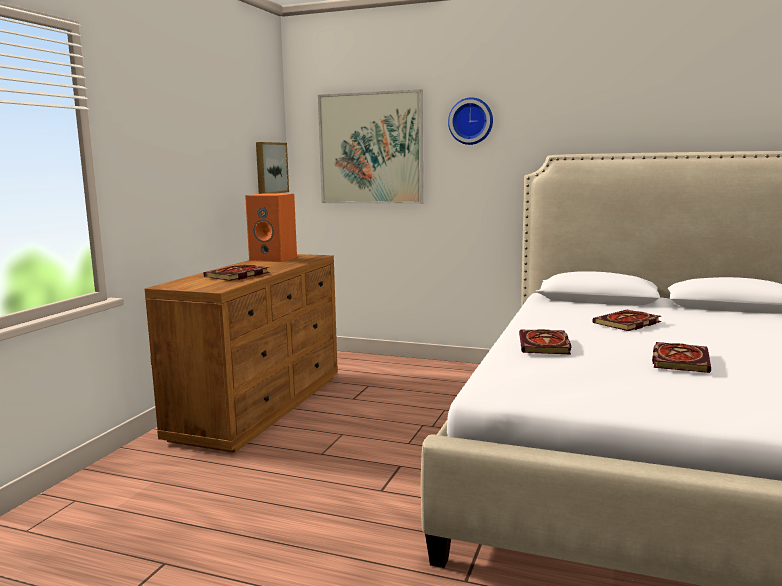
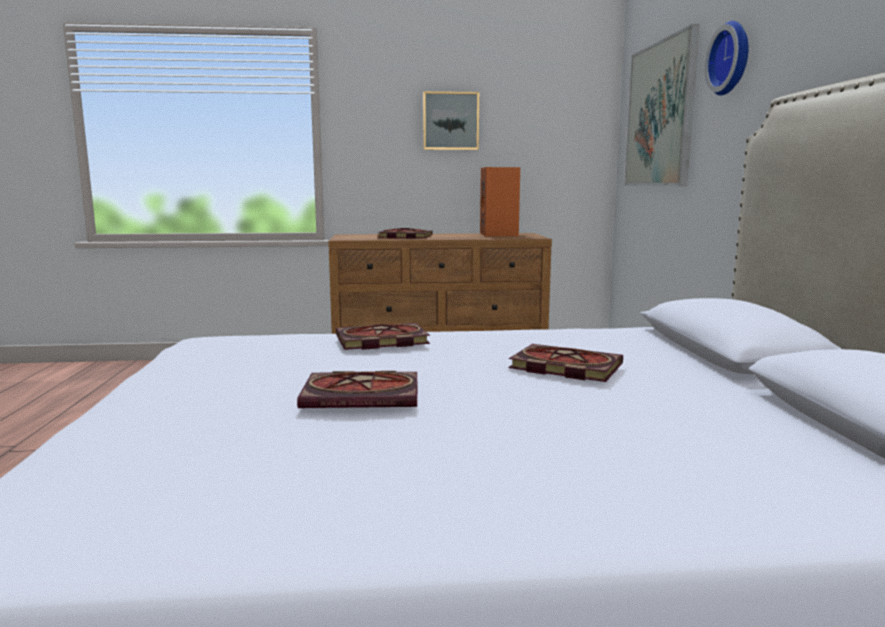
camera: 65 degrees right, 0 degrees up
picture [256,142,289,194] -> picture moved to [423,91,479,150]

